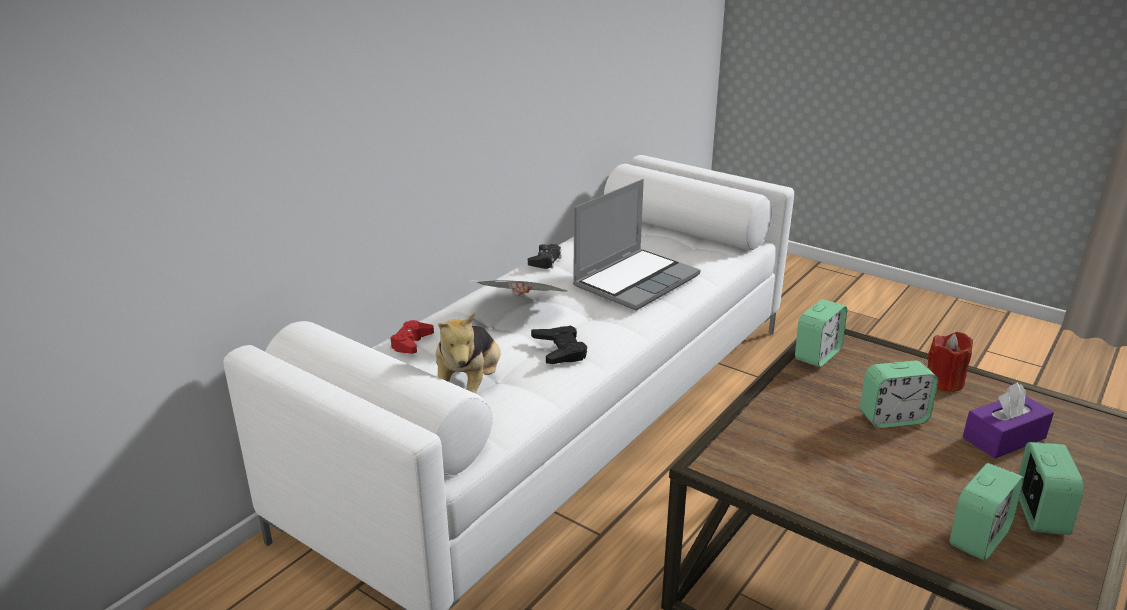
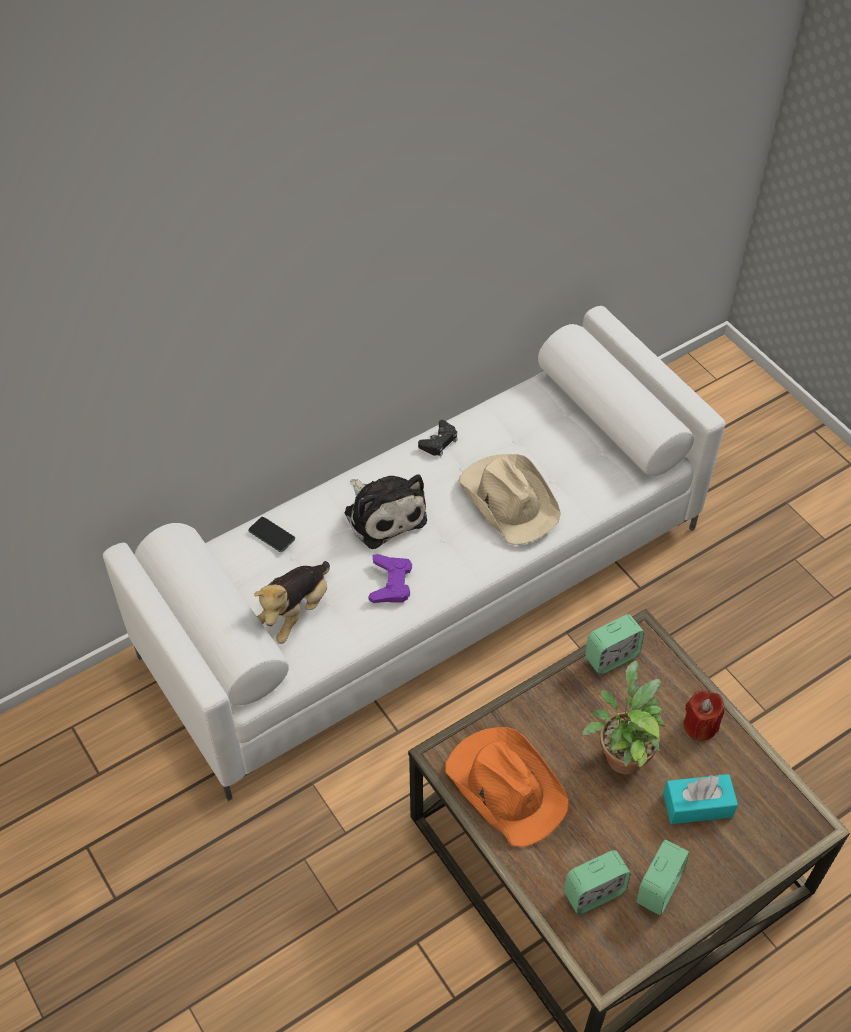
camera: 20 degrees right, 25 degrees up
red game controller [391,320,434,354] -> phone [248,517,295,552]
newspaper [467,280,568,296] -> plush toy [345,475,427,549]
black game controller [531,326,587,364] -> purple game controller [368,554,412,603]
laptop [573,179,700,311] -> beige hat [459,454,561,545]
alarm clock [860,360,938,428] -> potted plant [582,661,665,775]
purple tissue box [963,382,1054,459] -> turquoise tissue box [663,774,738,824]
none -> orange hat [445,727,569,847]

